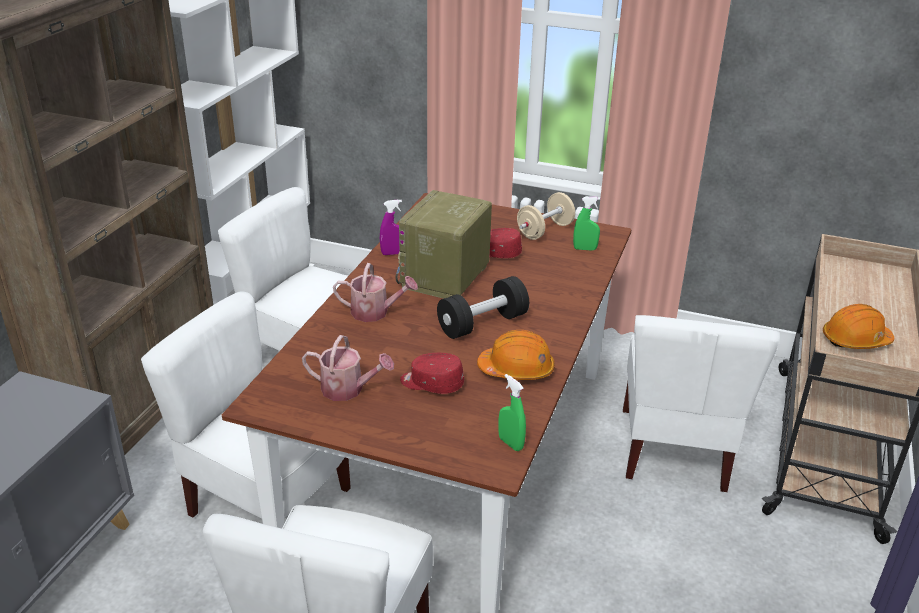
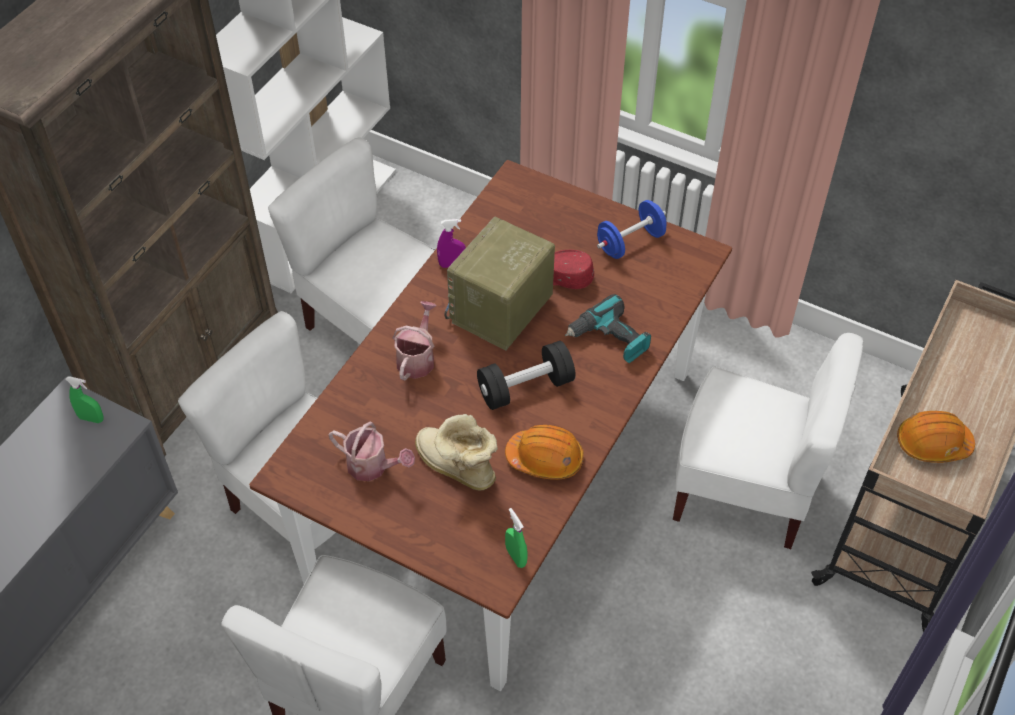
camera: 10 degrees right, 20 degrees up
watering can [333,263,418,322] -> watering can turned 90 degrees counterclockwise [393,301,437,381]
red cap [400,353,464,394] -> boot [415,414,498,491]
beige dumbbell [517,192,575,240] -> blue dumbbell [597,200,667,259]
green spray bottle [573,196,600,250] -> green spray bottle moved to [65,376,104,423]
white chair [623,315,780,492] -> white chair turned 90 degrees counterclockwise [673,333,864,549]
none -> power drill [565,294,651,363]

